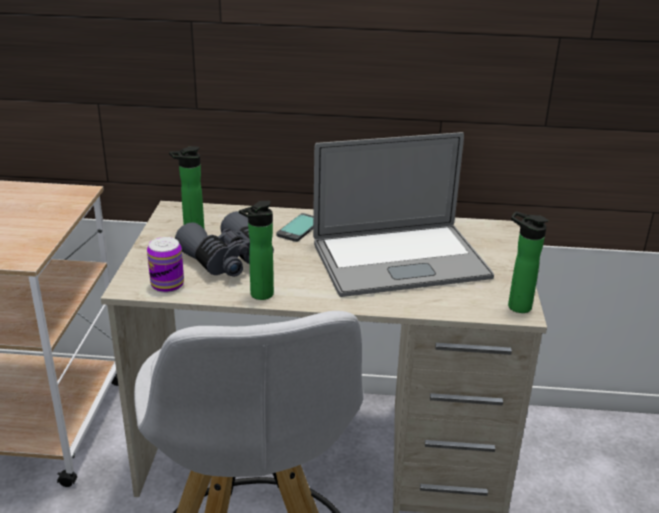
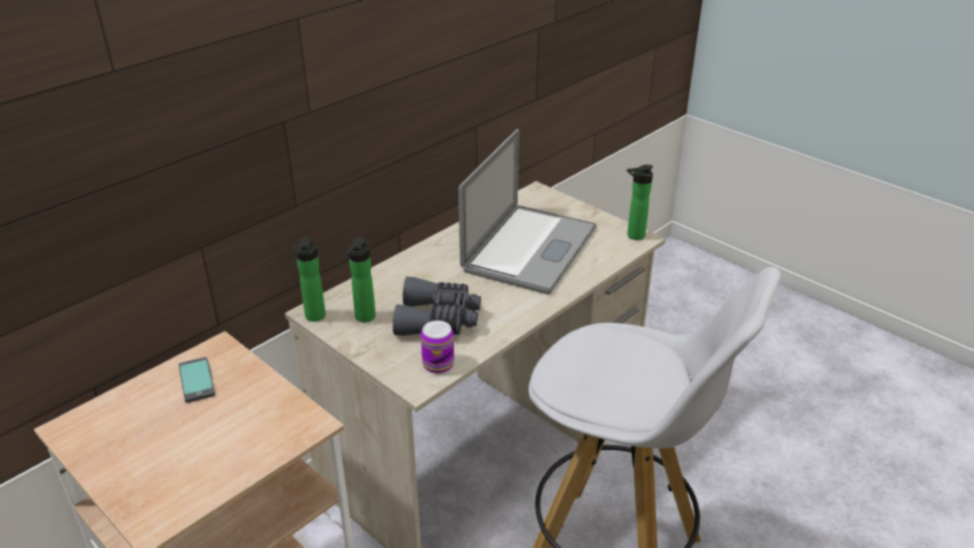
camera: 50 degrees left, 5 degrees up
bottle [239,201,274,300] -> bottle moved to [295,236,326,322]
phone [276,213,313,242] -> phone moved to [179,357,215,403]

